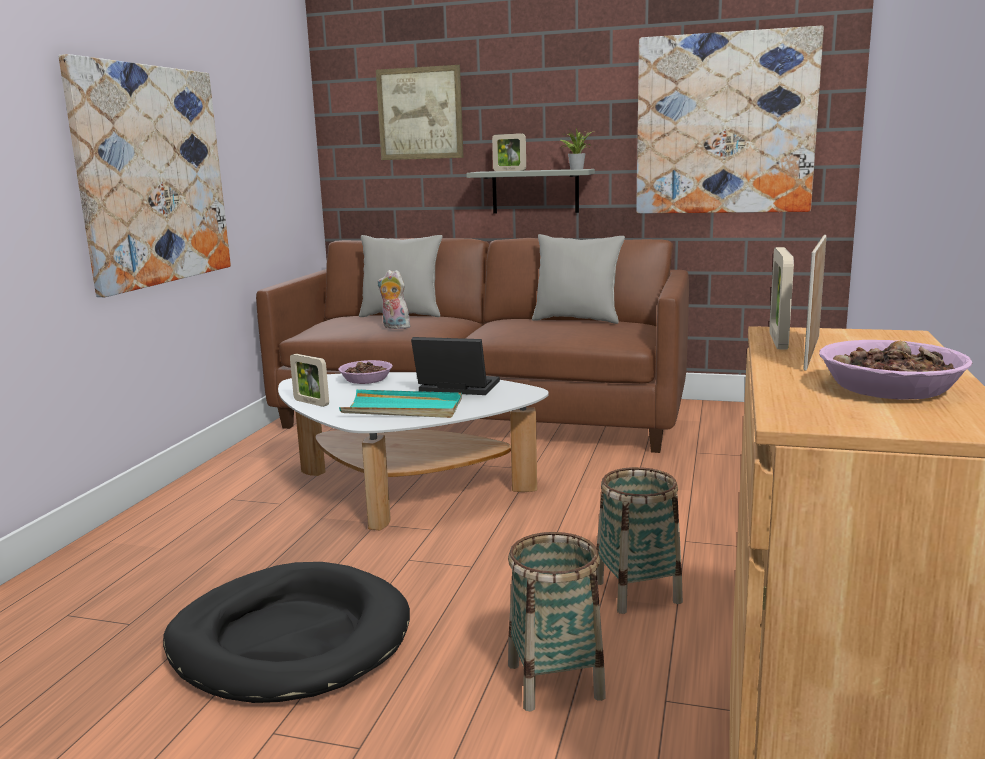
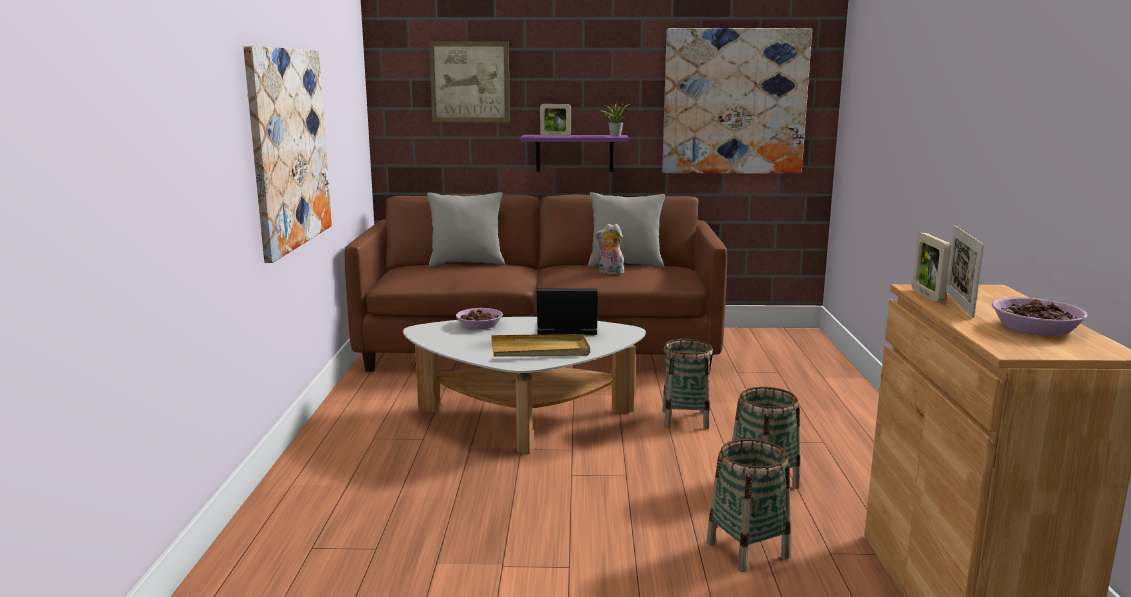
camera: 15 degrees left, 0 degrees up
black dog bed [163,562,410,703] -> none
picture frame [290,354,329,407] -> none
turquoise tray [339,390,462,418] -> beige tray [491,334,590,356]
plush toy [378,270,410,329] -> plush toy moved to [595,224,624,275]
grey shelf [466,169,595,214] -> purple shelf [520,135,629,172]
none -> basket [662,339,713,429]

